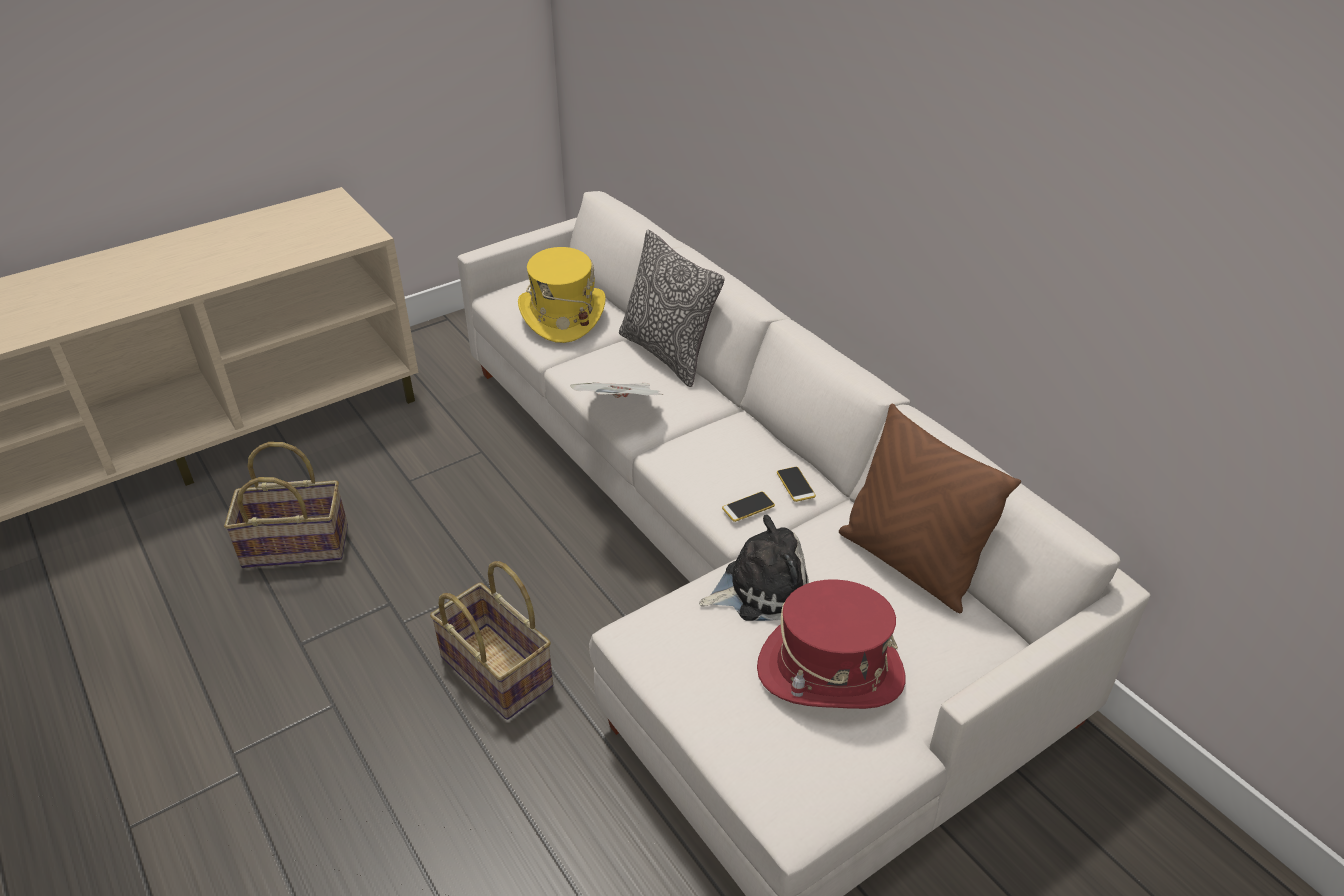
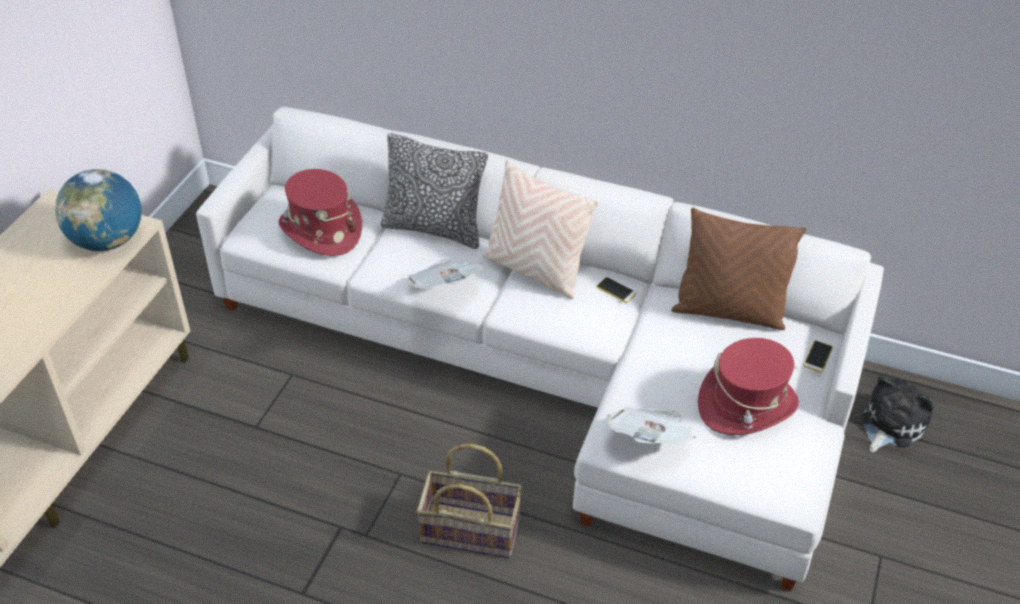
camera: 35 degrees left, 5 degrees up
basket [224,442,348,568] -> none
yellow hat [518,247,606,343] -> red hat [278,169,362,256]
plush toy [699,515,809,621] -> plush toy moved to [861,376,935,453]
phone [722,492,775,522] -> phone moved to [803,341,833,372]
none -> globe [55,169,142,251]
none -> beige pillow [483,160,598,299]
none -> newspaper [607,407,696,445]

